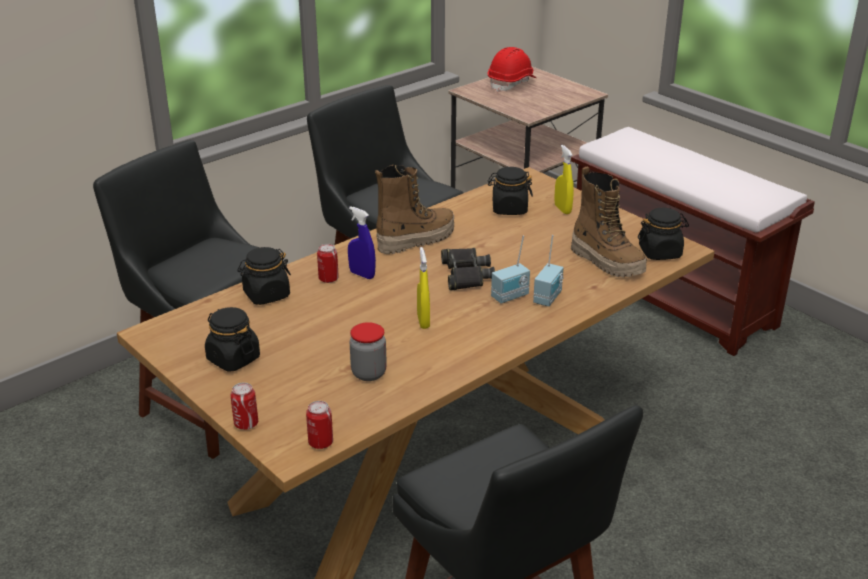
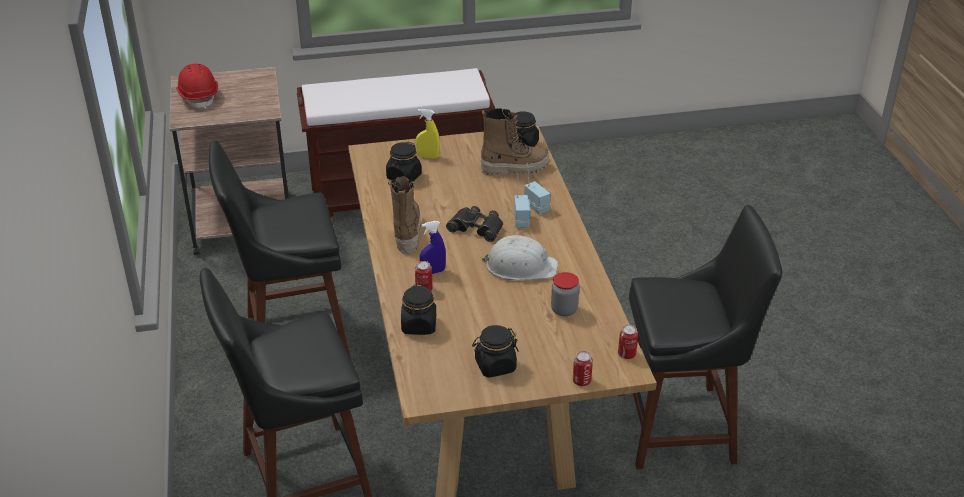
camera: 60 degrees left, 5 degrees up
yellow spray bottle [417,247,430,329] -> white hard hat [482,235,558,280]

